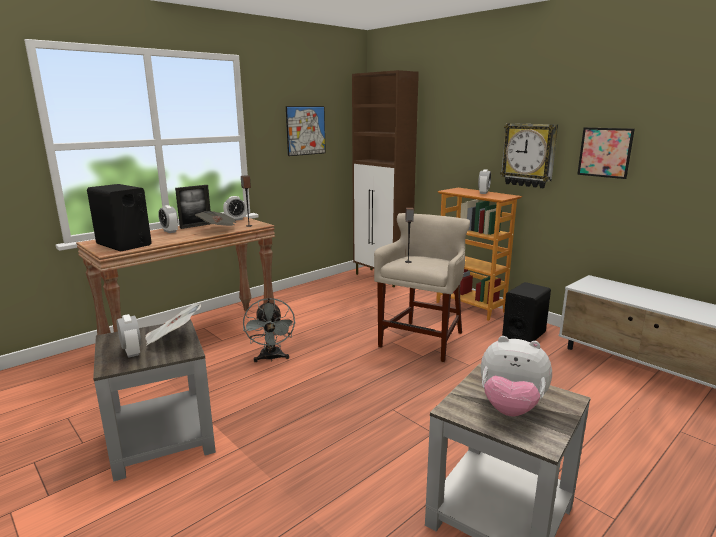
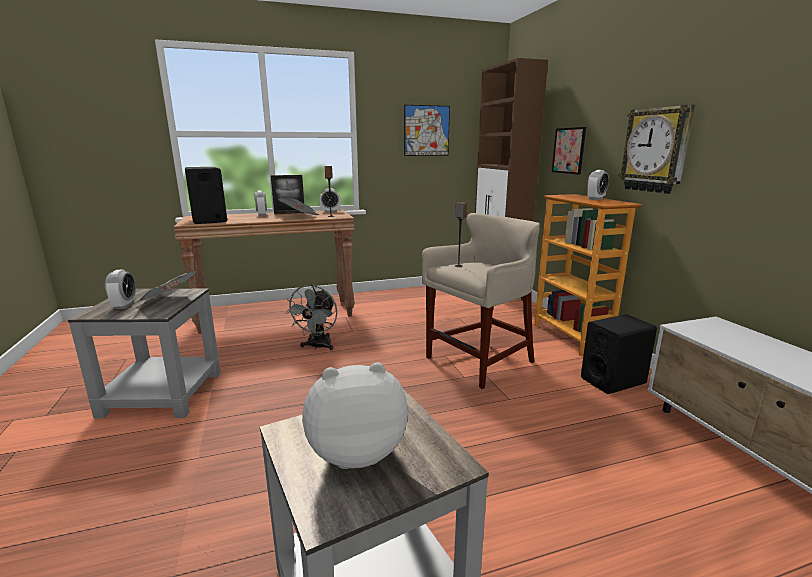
camera: 25 degrees right, 0 degrees up
plush toy [481,336,552,417] -> plush toy turned 120 degrees clockwise [302,362,408,469]
picture [577,127,635,179] -> picture moved to [552,127,586,174]

